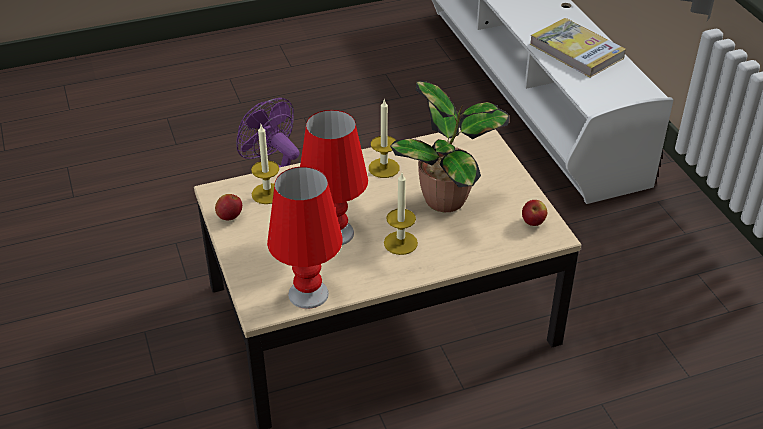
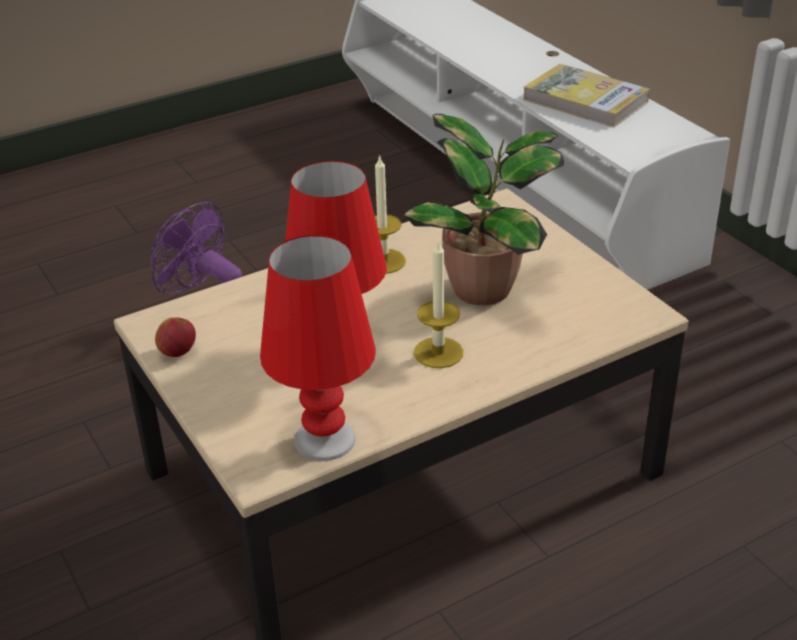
camera: 10 degrees left, 5 degrees down
candle [251,125,279,204] -> none
apple [522,200,547,226] -> none

